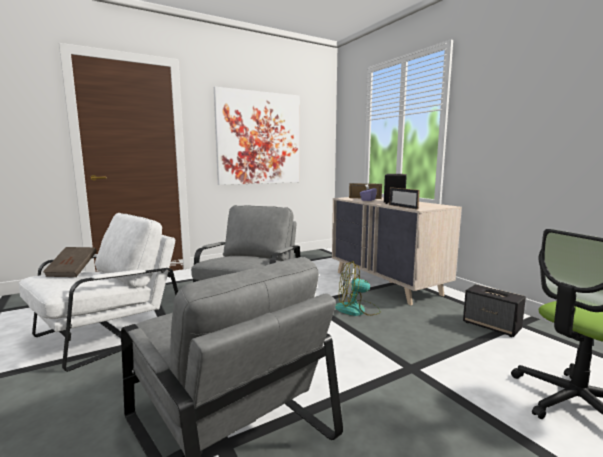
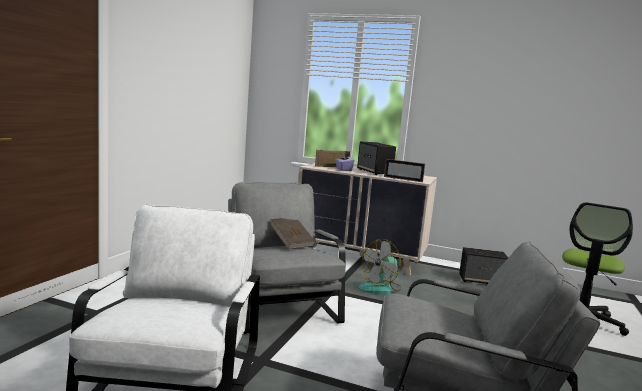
camera: 40 degrees left, 0 degrees up
brown book [43,247,97,277] -> brown book moved to [271,218,315,249]
picture [214,87,300,185] -> none

